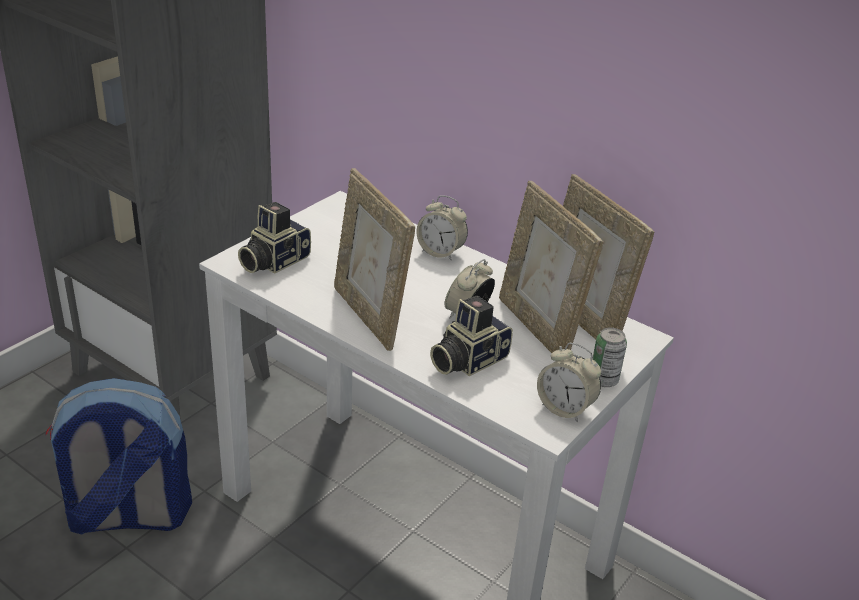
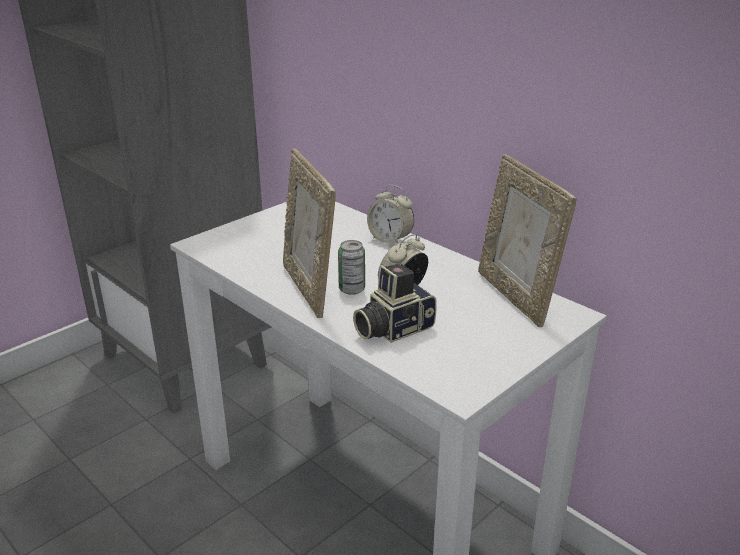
camera: 10 degrees right, 5 degrees down
backpack [45,378,192,535] -> none
camera [238,202,311,273] -> none
picture frame [499,181,603,353] -> none
alarm clock [537,343,601,422] -> none
can [592,327,627,387] -> can moved to [338,240,365,295]

